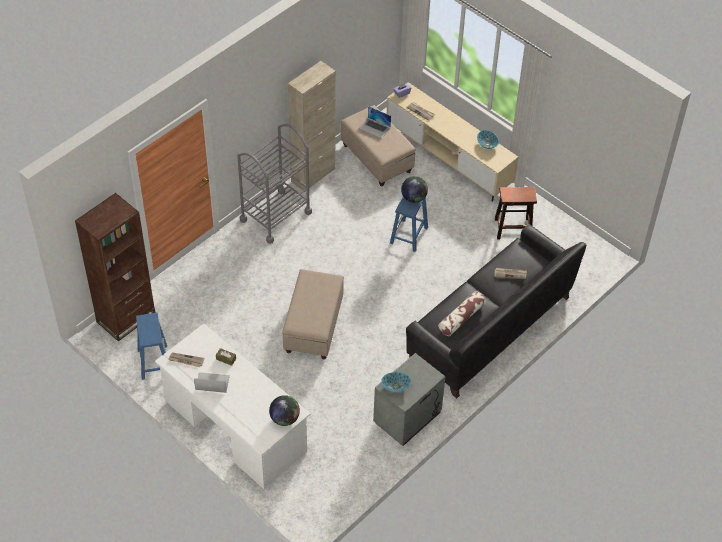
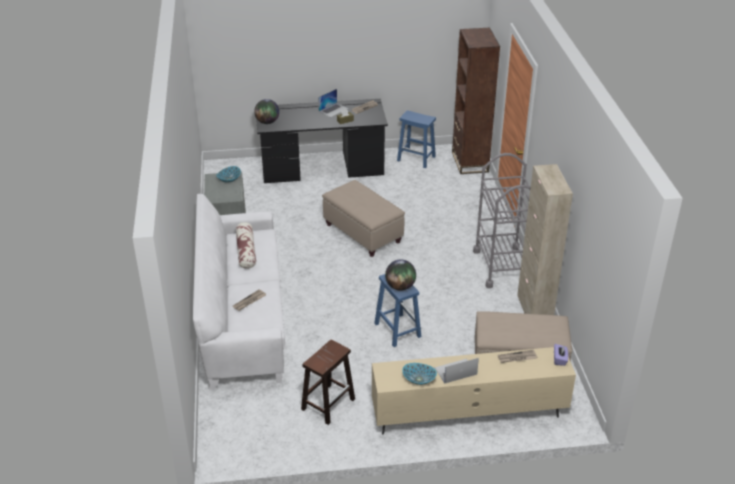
camera: 130 degrees right, 15 degrees down
white desk [155,324,310,489] -> black desk [256,99,388,183]
laptop [359,106,391,138] -> laptop moved to [435,358,479,384]
black sofa [406,224,587,398] -> white sofa [193,193,285,390]

